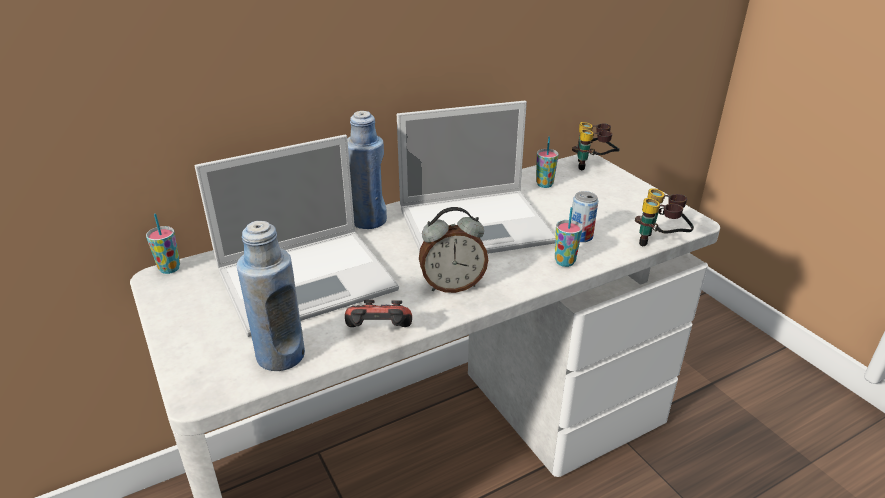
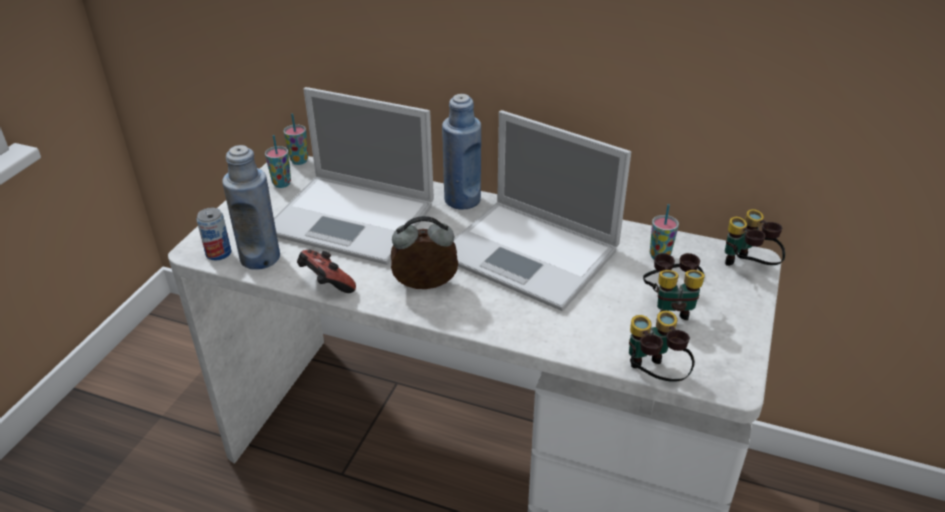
camera: 50 degrees right, 5 degrees up
alarm clock [419,207,488,293] -> alarm clock turned 135 degrees clockwise [391,216,458,289]
cup [555,207,583,267] -> cup moved to [265,135,291,188]
can [571,191,598,242] -> can moved to [196,208,231,260]
none -> binoculars [643,253,705,320]

